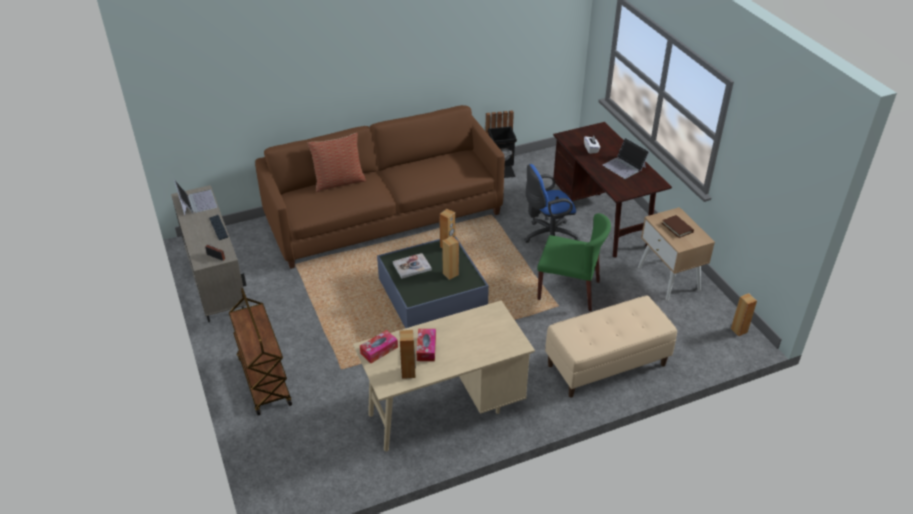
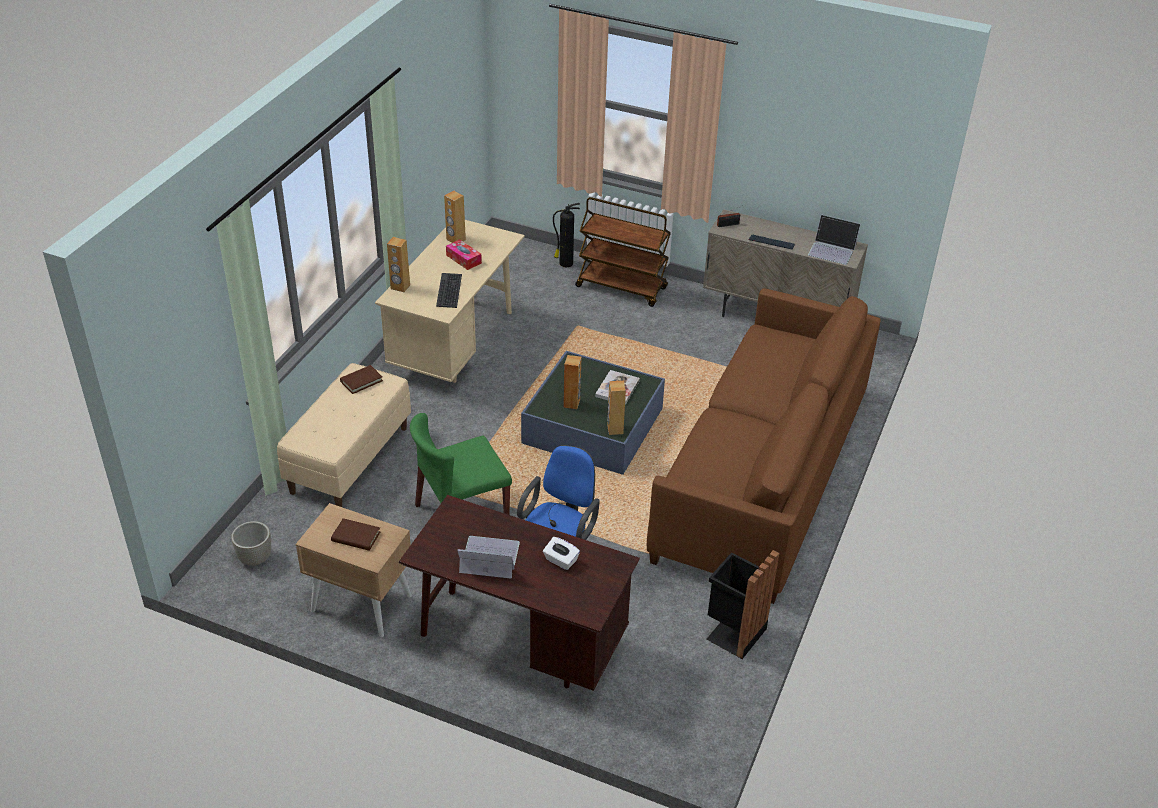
camera: 135 degrees right, 0 degrees up
pillow [307,133,366,192] -> none
tissue box [360,330,398,363] -> none
brown speaker [731,293,757,336] -> brown speaker moved to [387,237,410,292]
none -> grey planter [231,521,271,566]
none -> brown book [340,365,383,394]
none -> keyboard [436,273,462,308]
none -> fire extinguisher [553,203,580,267]

